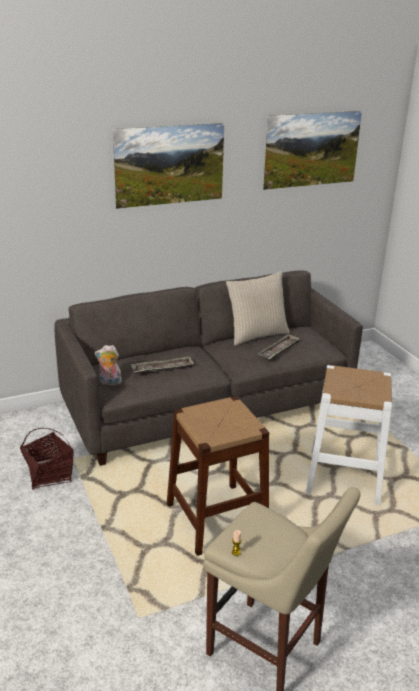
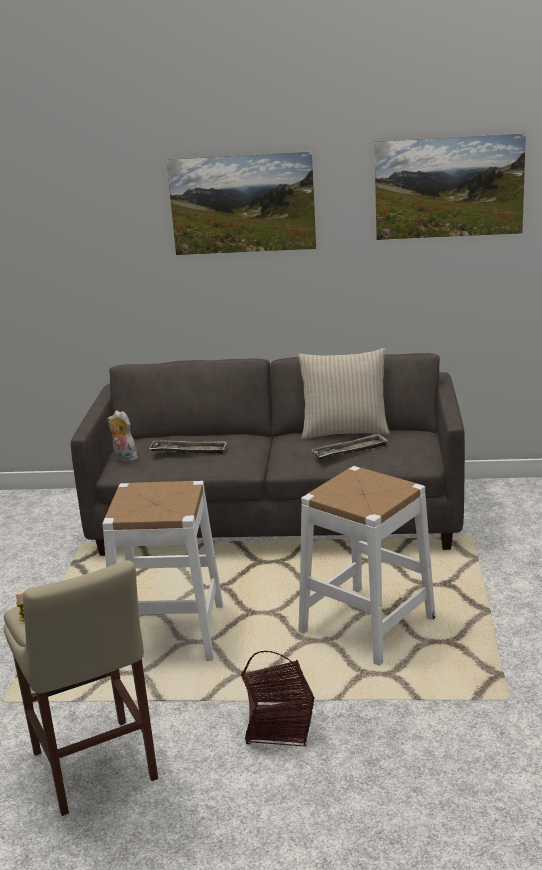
camera: 30 degrees right, 5 degrees down
basket [20,428,74,490] -> basket moved to [241,651,314,747]
brown stool [167,396,269,556] -> white stool [102,481,223,661]

